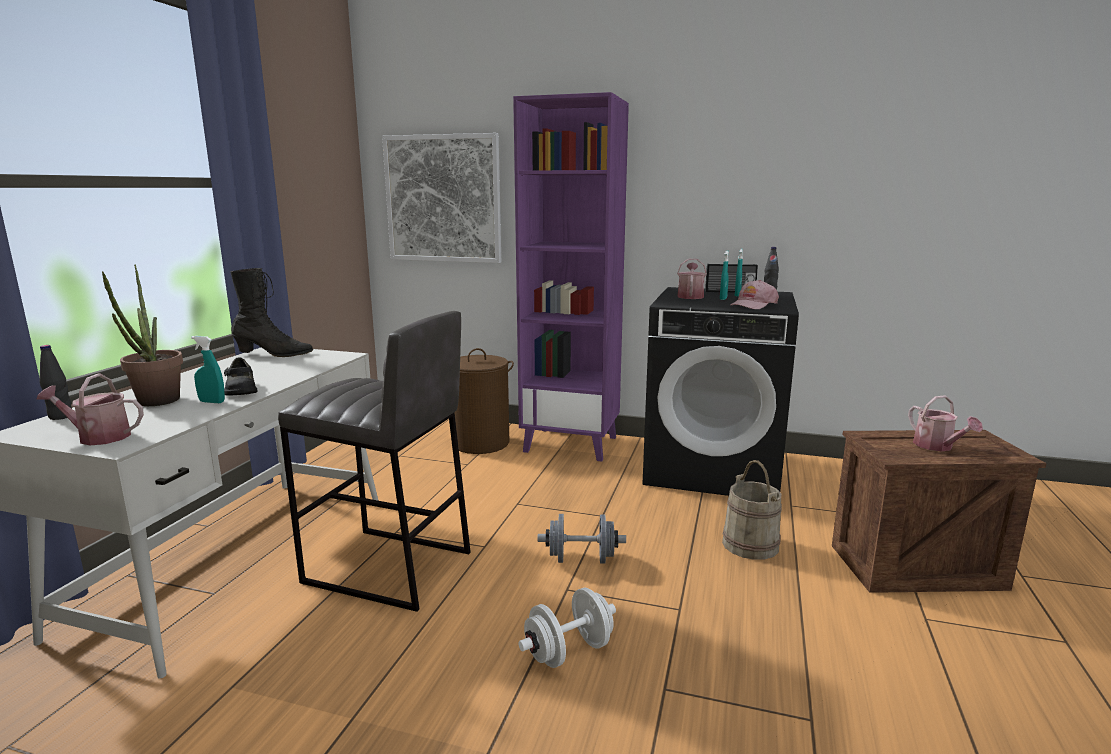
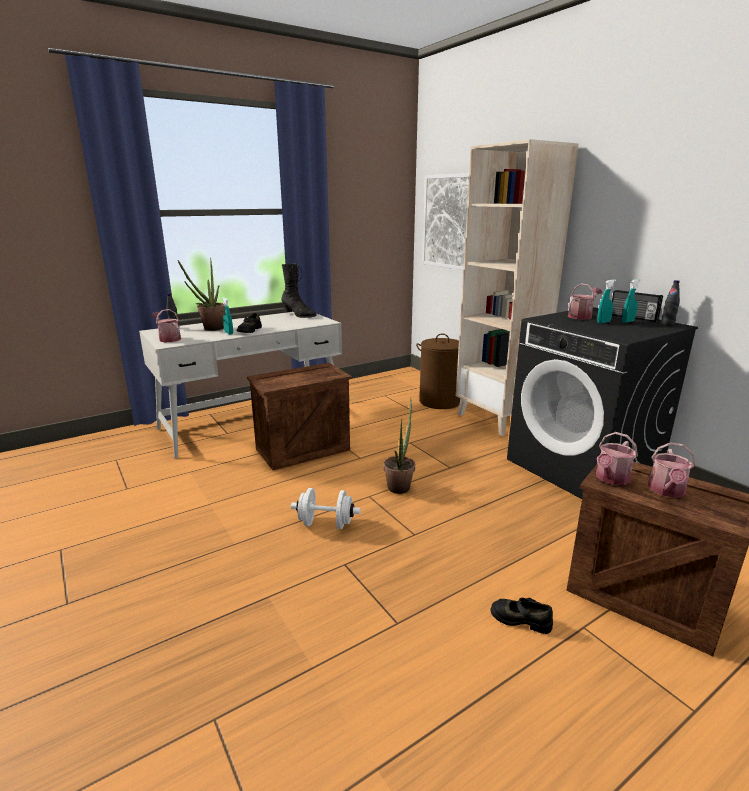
camera: 40 degrees right, 5 degrees up
grey stool [278,311,471,612] -> crate [247,363,352,470]
purple bookcase [513,92,629,462] -> beige bookcase [456,139,579,436]
grey dumbbell [538,514,626,564] -> potted plant [383,398,415,494]
beige bucket [722,460,782,560] -> none
pink cap [731,280,779,309] -> none
none -> black shoe [491,598,553,634]
none -> watering can [596,432,638,485]

